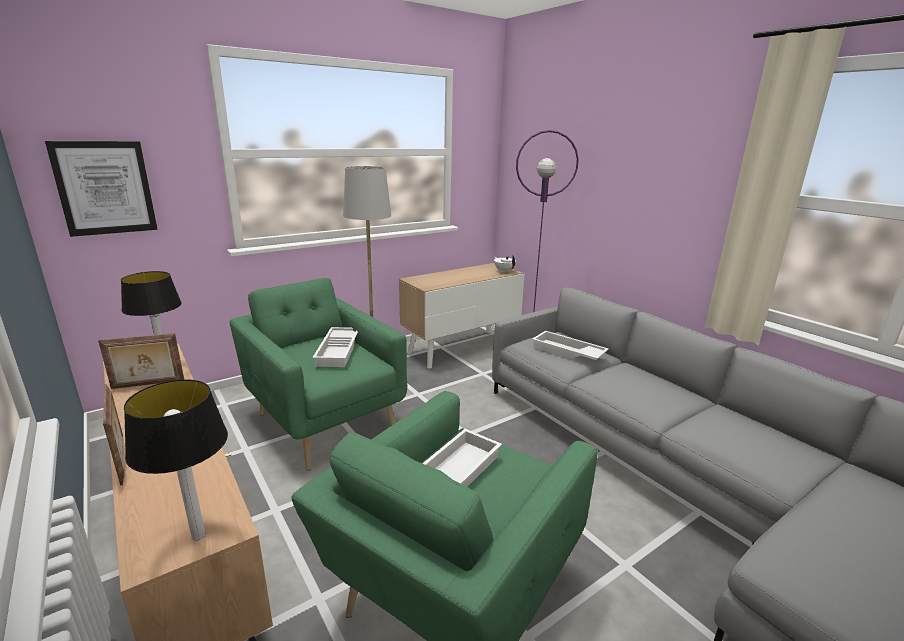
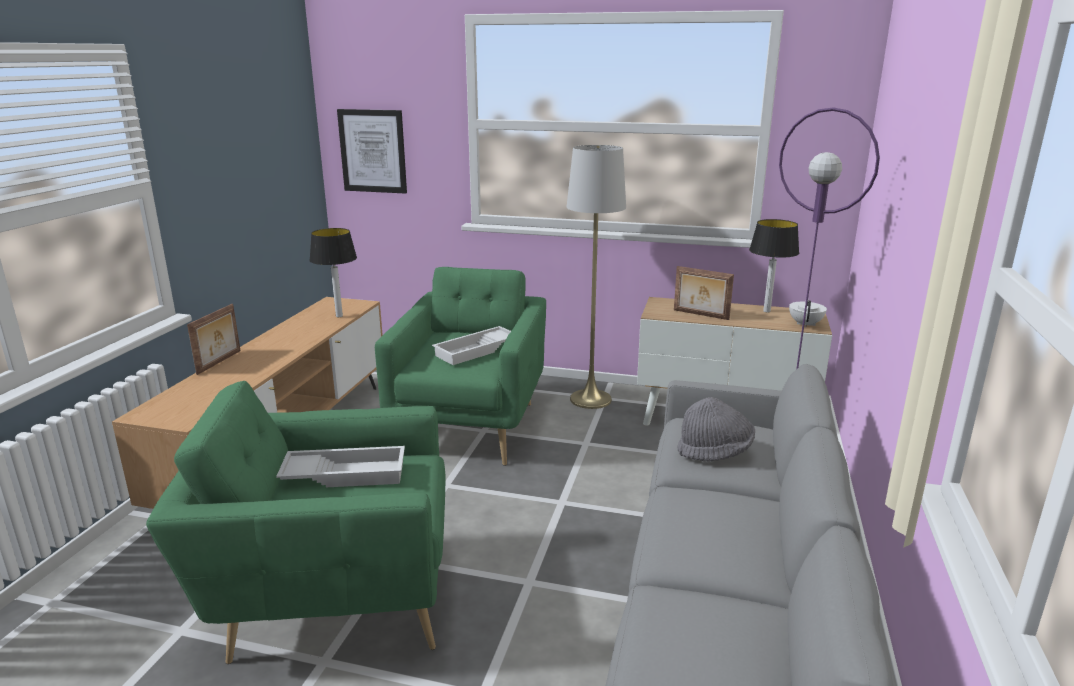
camera: 50 degrees right, 0 degrees up
picture frame [98,333,184,389] -> picture frame moved to [674,266,734,320]
table lamp [124,379,228,541] -> table lamp moved to [749,219,799,312]
white tray [532,331,609,360] -> grey hat [677,397,755,461]

